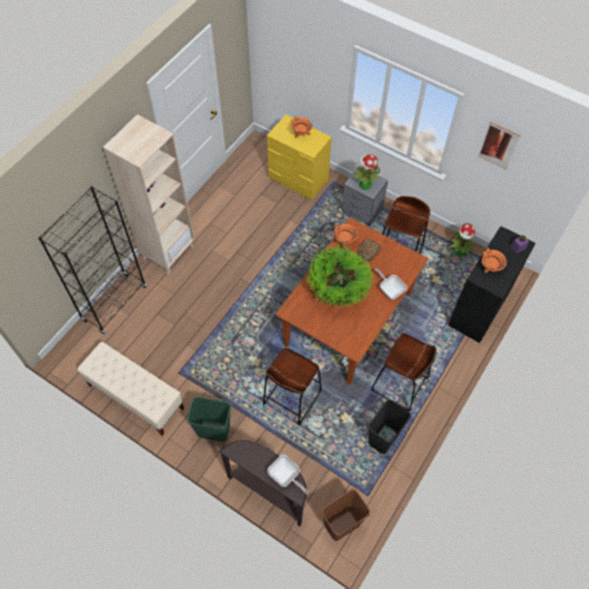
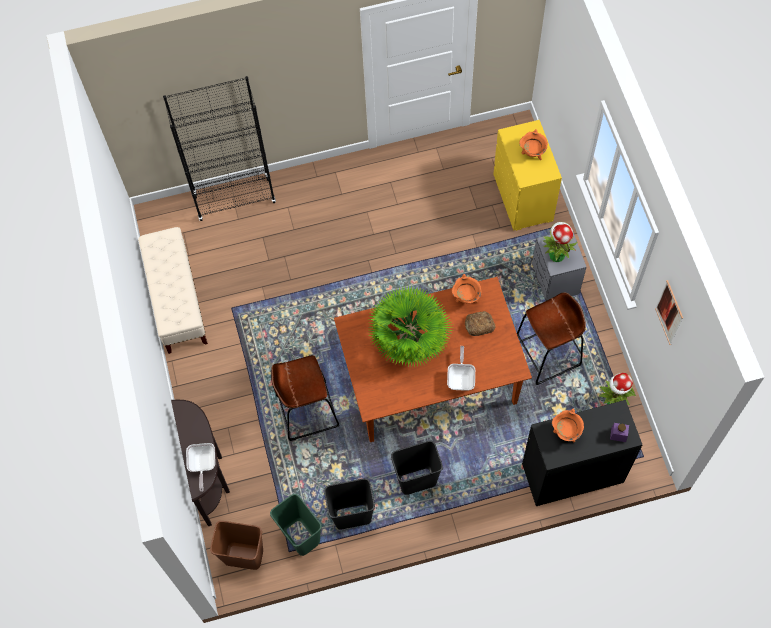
camera: 45 degrees right, 5 degrees up
beige bookcase [103,115,194,275] -> none
green trash can [187,397,231,442] -> green trash can moved to [270,494,322,556]
brown stool [371,333,437,411] -> black trash can [391,441,443,495]

